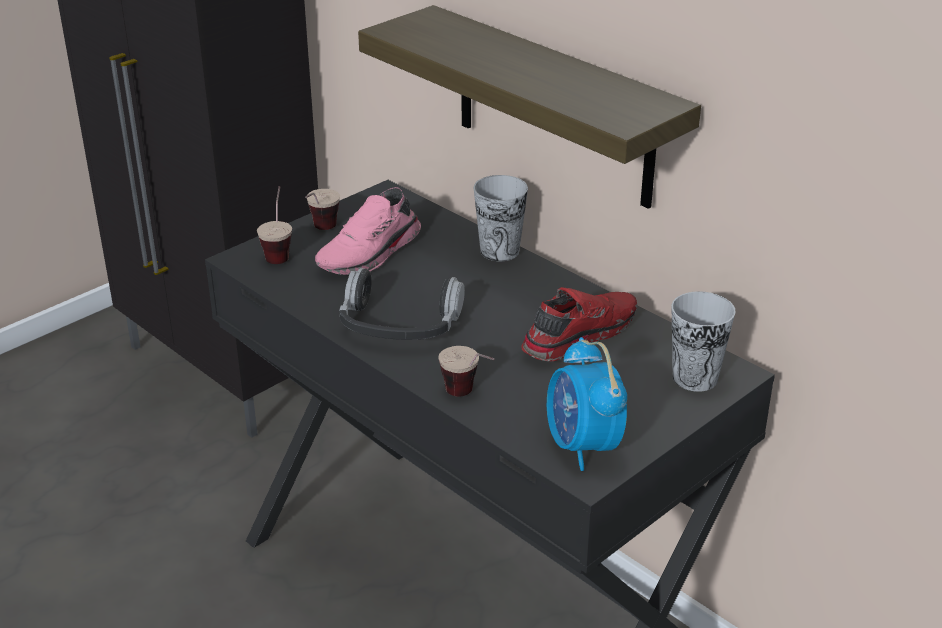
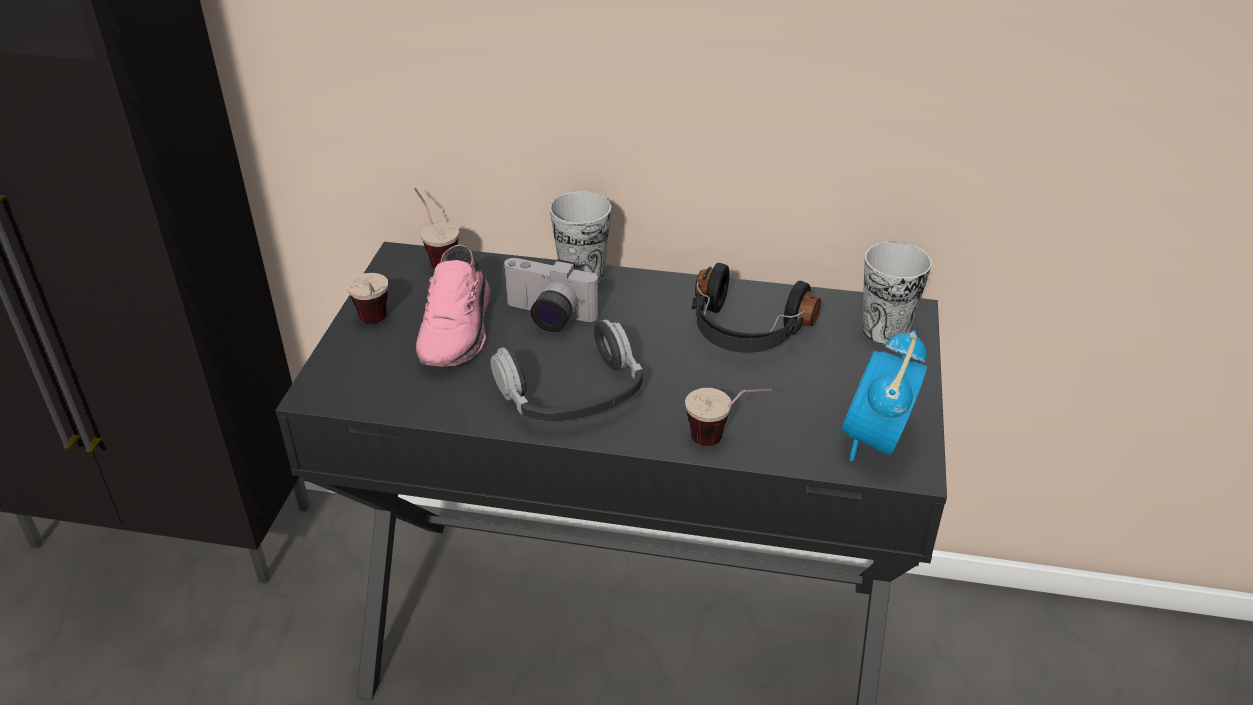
camera: 35 degrees left, 5 degrees up
cup [257,186,292,264] -> cup moved to [414,188,459,269]
shelf [358,5,701,209] -> none
red shoe [521,287,638,361] -> black headphones [691,263,821,353]
alarm clock [547,337,627,471] -> alarm clock turned 75 degrees clockwise [841,330,927,461]
none -> camera [502,258,599,332]

